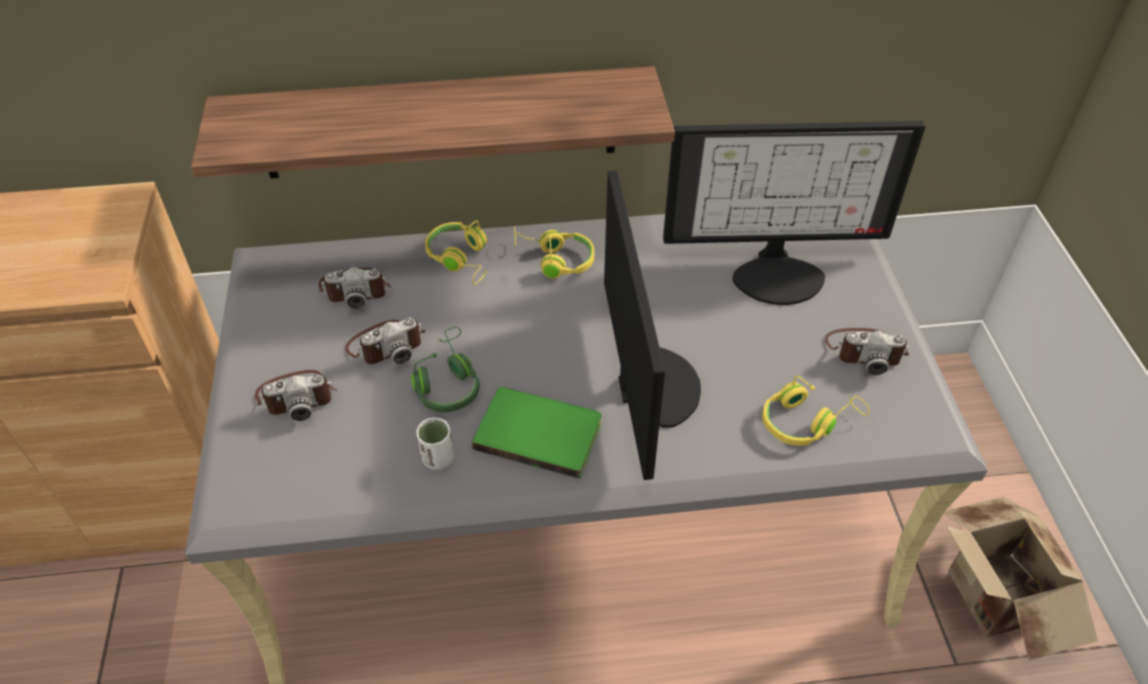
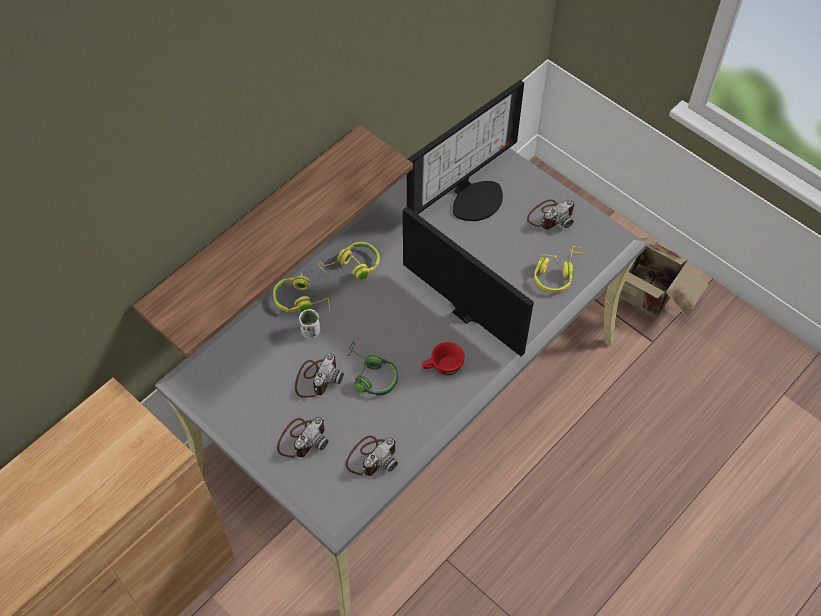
camera: 40 degrees left, 10 degrees up
camera [318,267,391,309] -> camera moved to [346,435,398,476]
white cup [416,418,454,470] -> white cup moved to [299,309,320,339]
green book [472,387,601,479] -> red cup [422,342,465,375]

